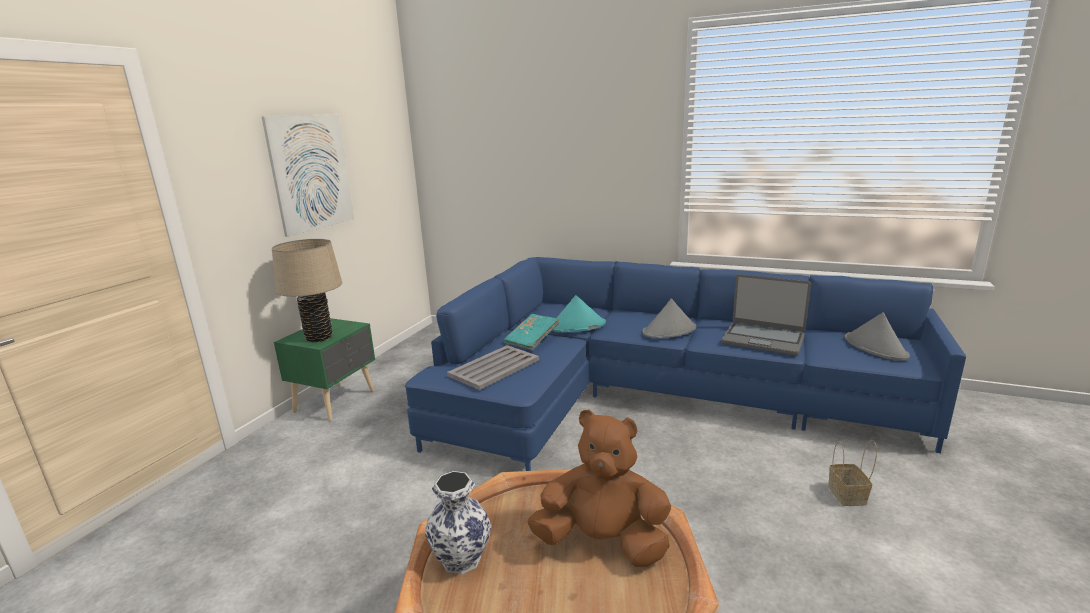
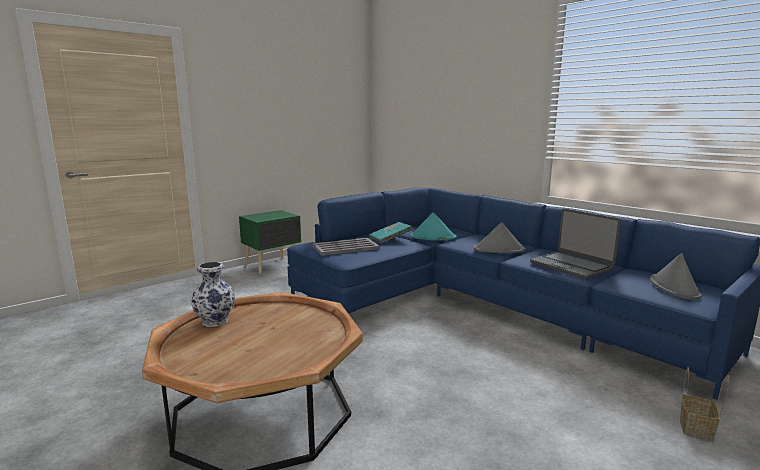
camera: 25 degrees right, 5 degrees down
picture [262,115,354,237] -> none
beige table lamp [272,239,342,342] -> none
brown plush toy [528,409,671,567] -> none
basket [828,440,877,506] -> basket moved to [680,368,729,441]

